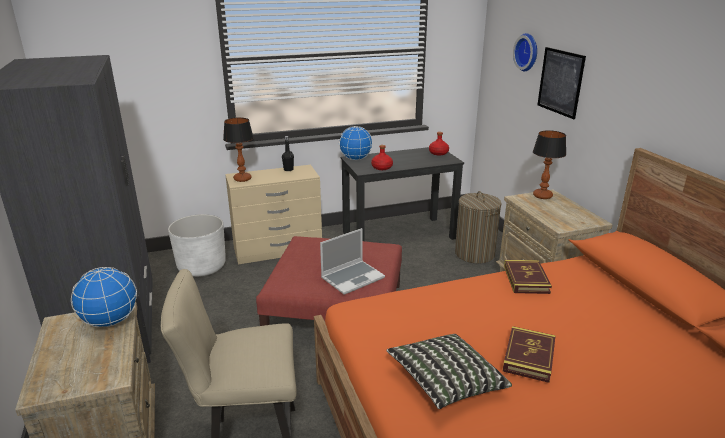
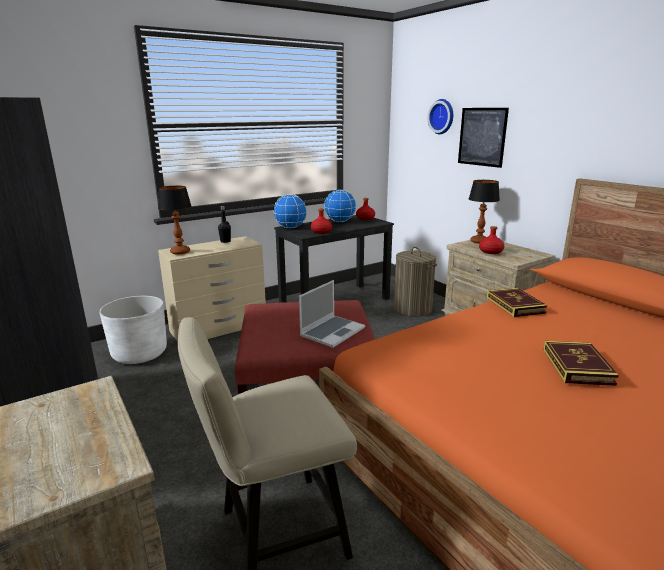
camera: 15 degrees left, 5 degrees down
globe [71,267,137,327] -> globe moved to [324,190,356,222]
pillow [386,334,512,409] -> none
none -> red bottle [479,226,504,254]

